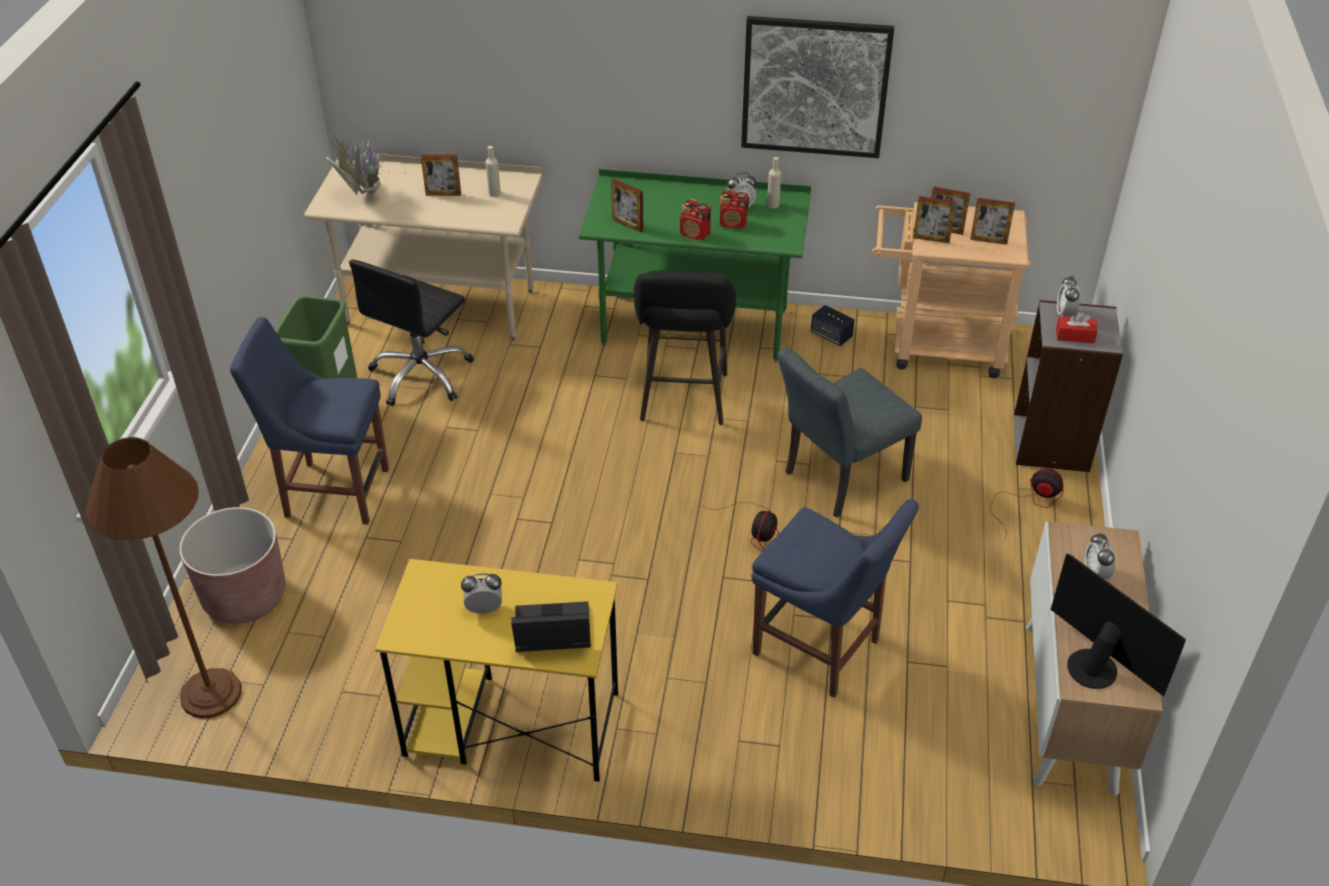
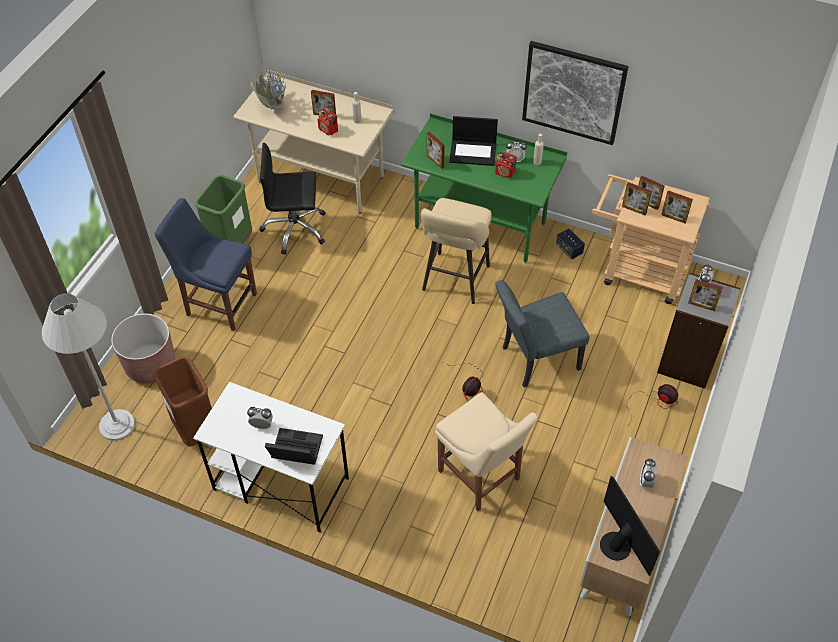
camera: 15 degrees right, 10 degrees up
brown floor lamp [86,437,242,719] -> white floor lamp [42,293,135,441]
black office chair [349,260,474,406] -> black office chair turned 45 degrees clockwise [260,143,326,255]
yellow desk [375,559,618,782] -> white desk [193,382,349,533]
black stool [633,271,736,425] -> beige stool [421,198,492,304]
radio [680,198,711,241] -> radio moved to [317,108,338,136]
blue chair [752,499,919,698] -> beige chair [435,393,538,511]
red tissue box [1056,312,1098,343] -> picture frame [688,279,723,311]
none -> brown trash can [153,356,212,447]
none -> laptop [449,116,498,166]

